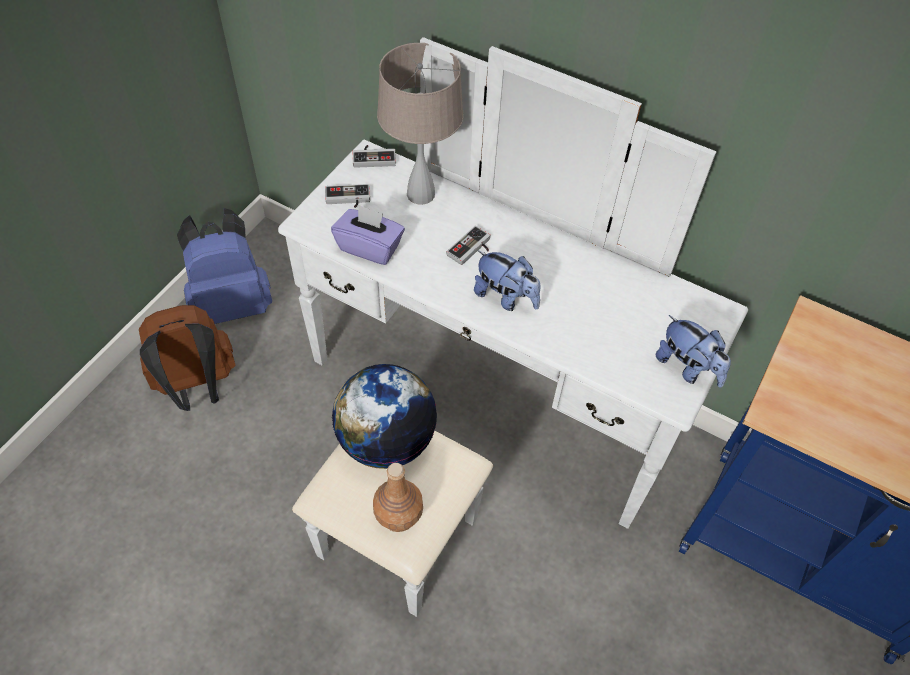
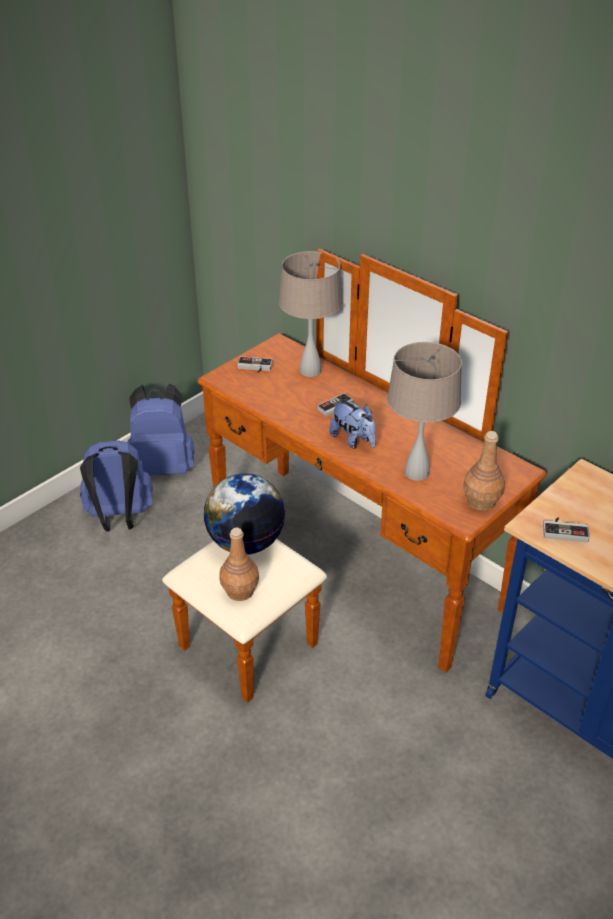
camera: 15 degrees right, 15 degrees down
brown backpack [139,305,235,411] -> blue backpack [80,440,153,532]
white dresser [278,37,748,617] -> brown dresser [162,249,547,703]
purple tissue box [331,204,405,265] -> none
game controller [353,145,396,168] -> game controller moved to [543,517,590,542]
plush toy [656,315,731,388] -> brown bottle [463,431,505,511]
none -> beige table lamp [387,342,462,481]

